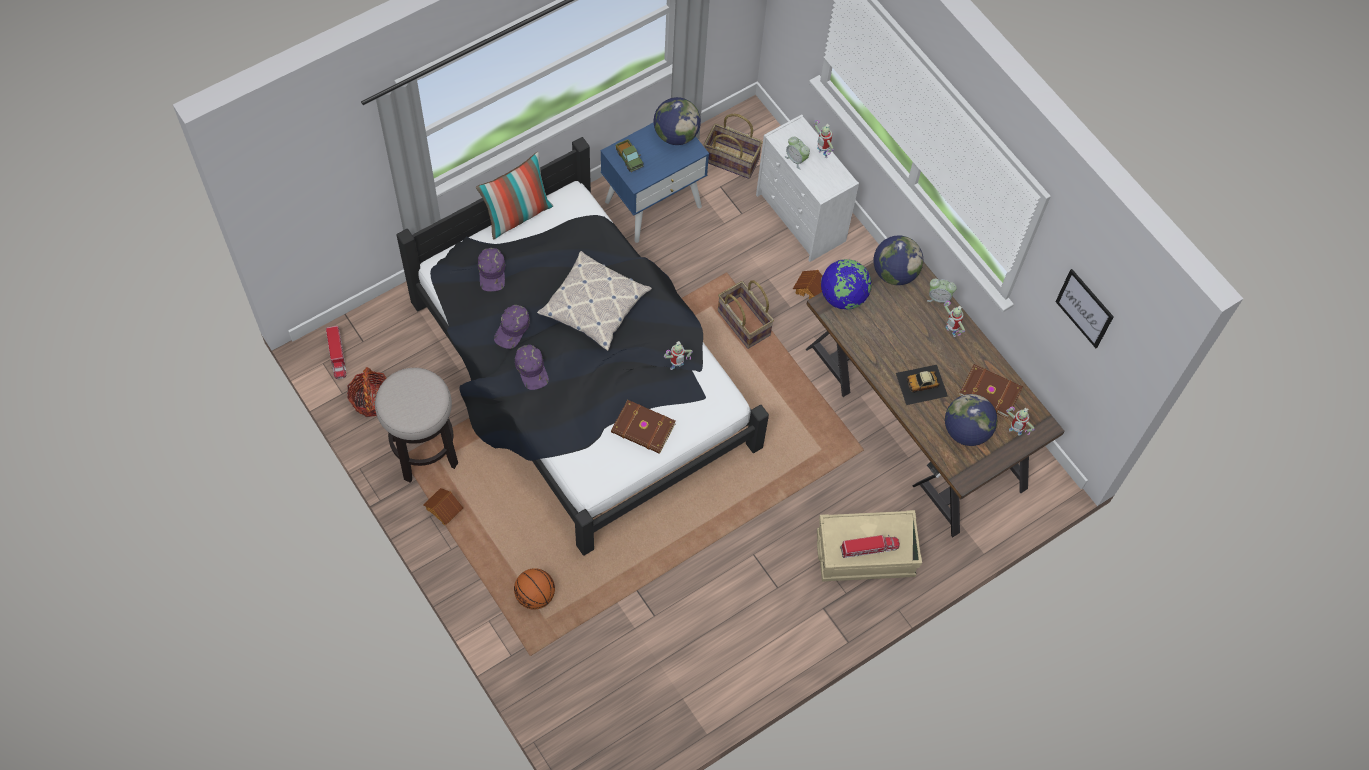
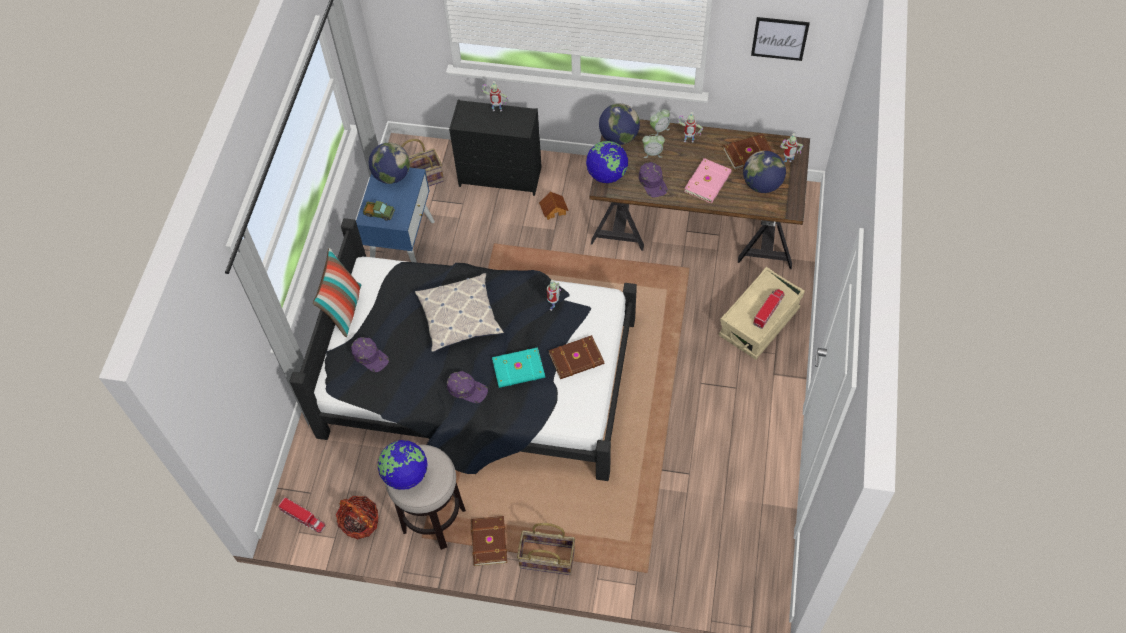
camera: 40 degrees left, 5 degrees down
toy house [423,488,463,525] -> brown book [471,516,507,566]
purple cap [494,305,530,349] -> purple cap moved to [639,162,668,198]
basketball [514,568,555,610] -> none
basket [718,280,774,349] -> basket moved to [517,523,575,575]
white dresser [756,114,859,262] -> black dresser [449,100,542,196]
alarm clock [785,137,810,170] -> alarm clock moved to [642,134,665,158]
toy car [896,365,948,405] -> pink book [684,158,732,203]
none -> globe [378,440,428,490]
none -> turquoise book [492,347,545,388]

